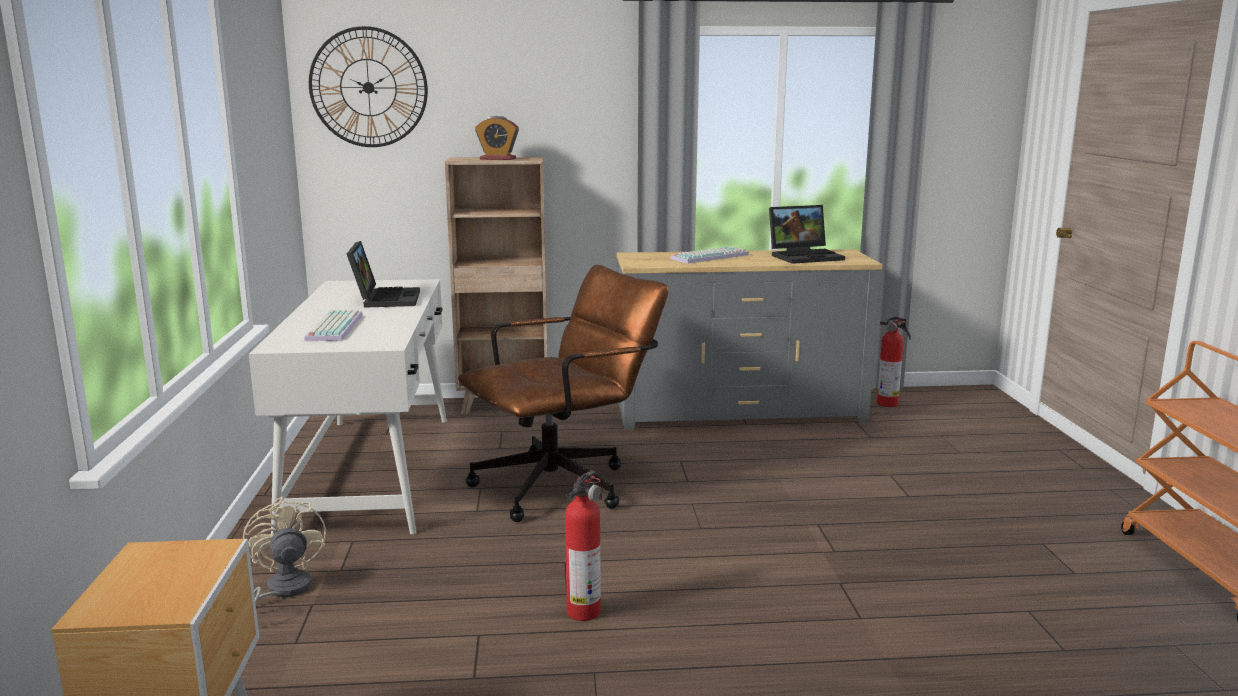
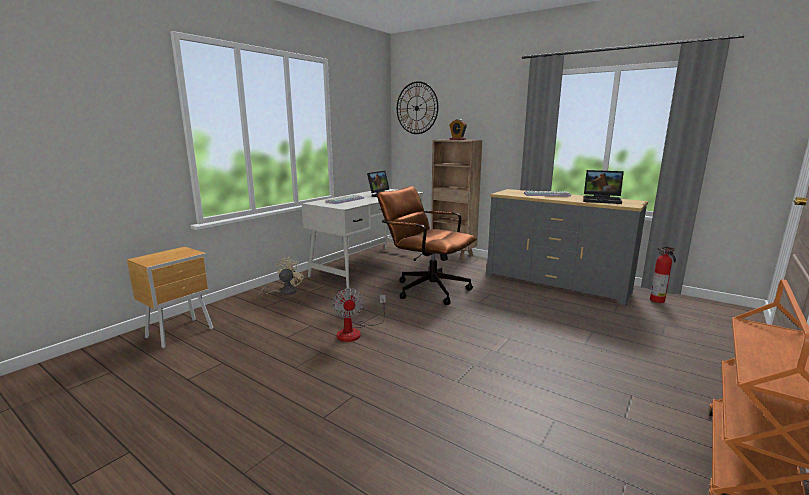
camera: 40 degrees right, 0 degrees up
brown office chair [458,265,669,522] -> brown office chair turned 150 degrees counterclockwise [377,186,477,305]
fire extinguisher [565,470,602,621] -> fan [333,288,386,342]

